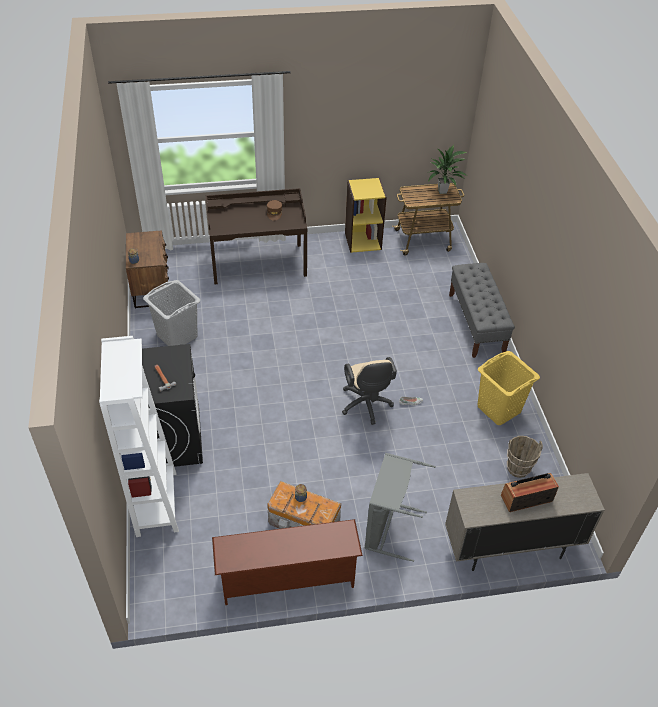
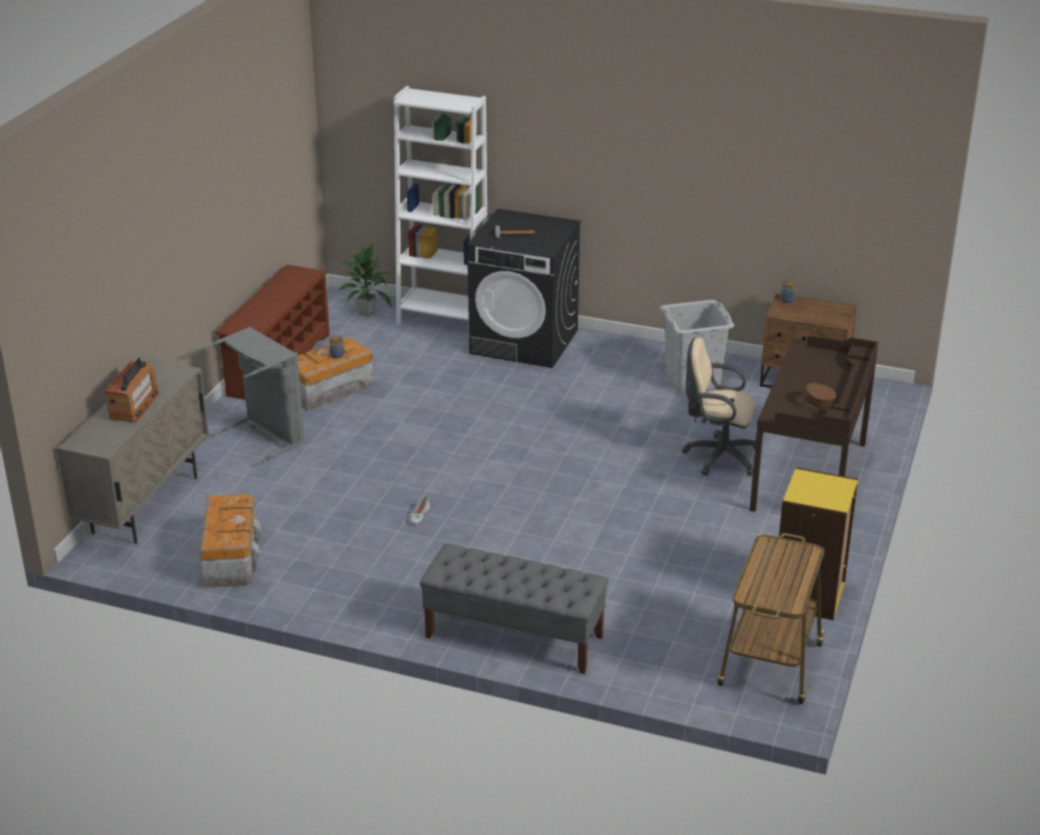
camera: 120 degrees right, 15 degrees down
beige office chair [342,357,397,425] -> beige office chair moved to [682,337,756,476]
potted plant [428,145,467,194] -> potted plant moved to [338,242,392,317]
yellow laundry basket [477,351,540,425] -> none
brown bucket [507,436,543,478] -> storage box [200,494,261,588]

